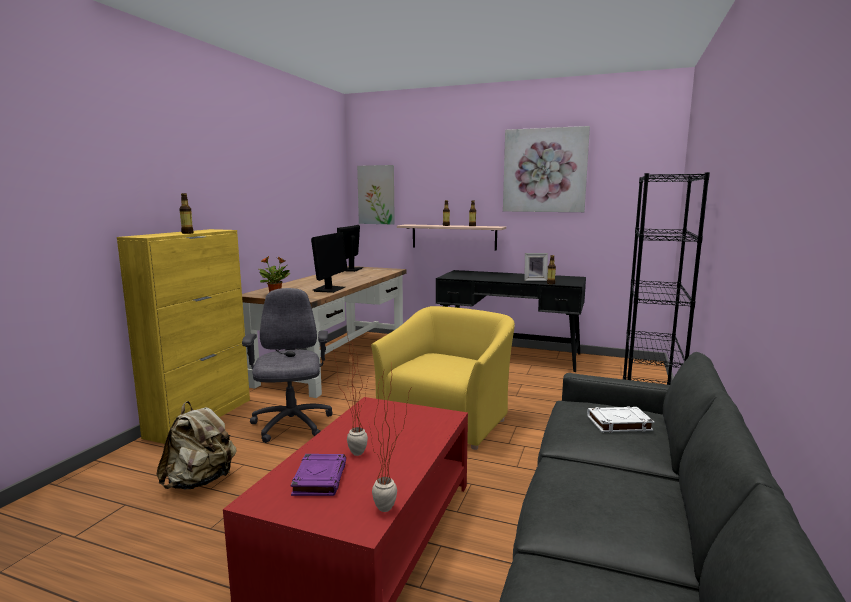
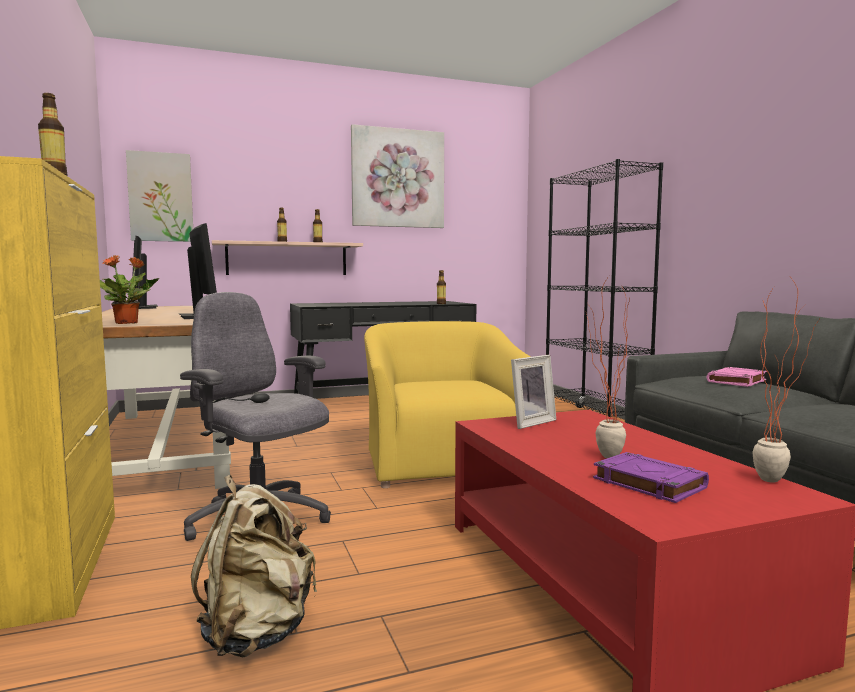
camera: 40 degrees left, 5 degrees down
picture frame [524,253,548,281] -> picture frame moved to [511,355,556,429]
white book [587,406,654,432] -> pink book [707,367,767,387]

